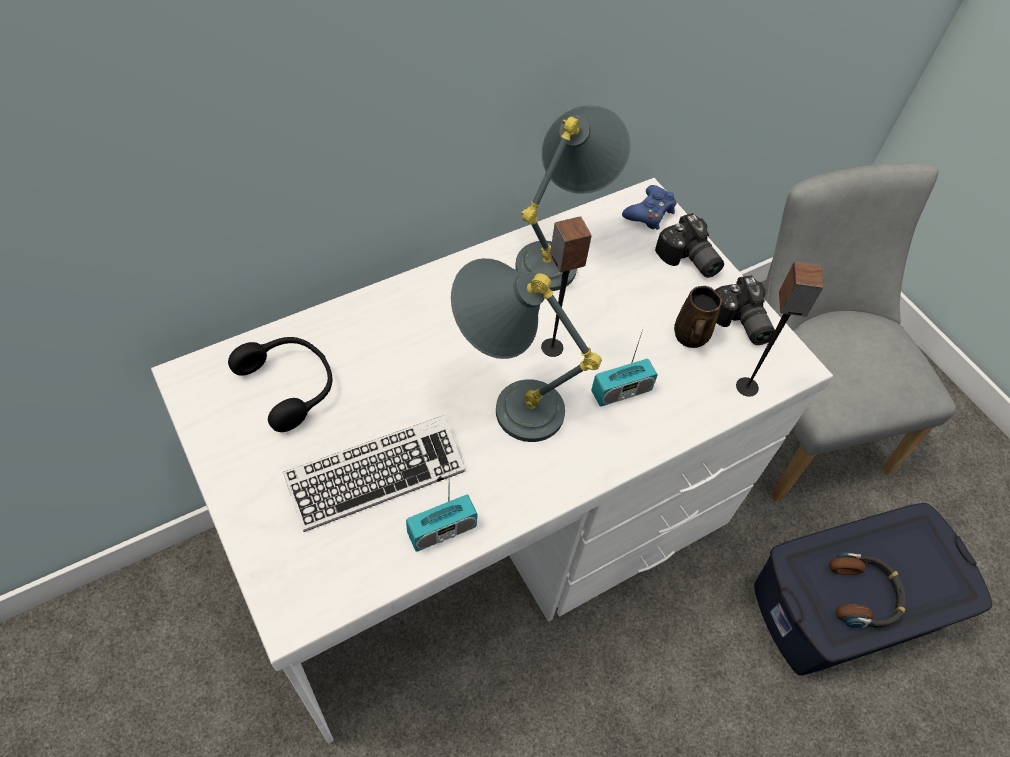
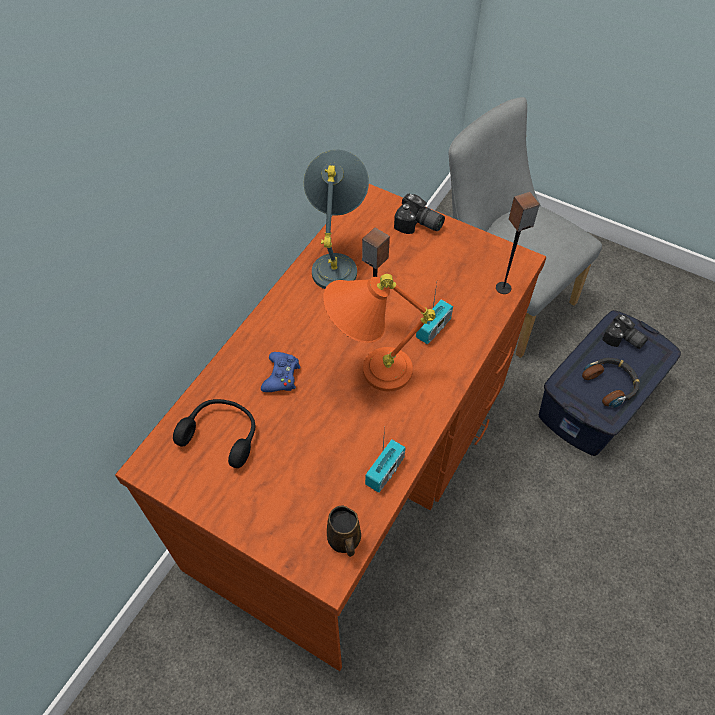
camera: 25 degrees left, 0 degrees up
white desk [151,178,833,743] -> brown desk [115,184,546,671]
keyboard [283,415,465,532] -> none
grey table lamp [451,258,602,442] -> orange table lamp [323,274,436,391]
blue game controller [622,185,677,230] -> blue game controller moved to [261,352,300,392]
brown mug [674,286,722,348] -> brown mug moved to [327,506,361,557]
camera [715,275,775,345] -> camera moved to [602,314,648,349]

